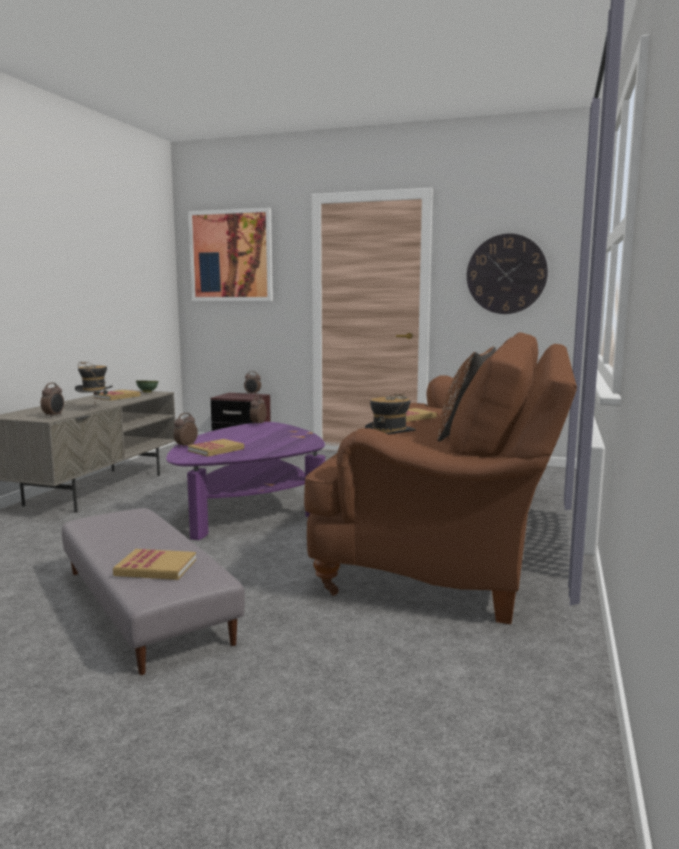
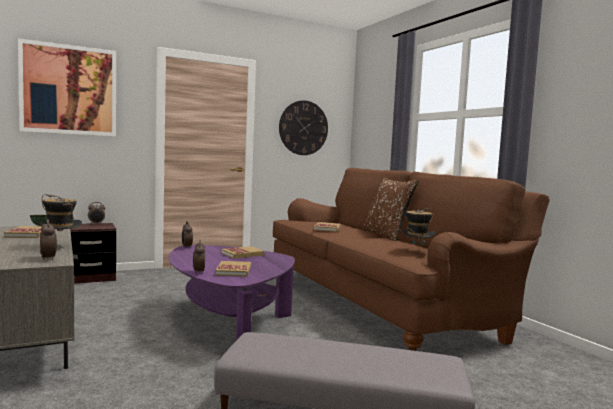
camera: 45 degrees left, 5 degrees down
book [113,549,196,580] -> book moved to [221,246,265,259]

